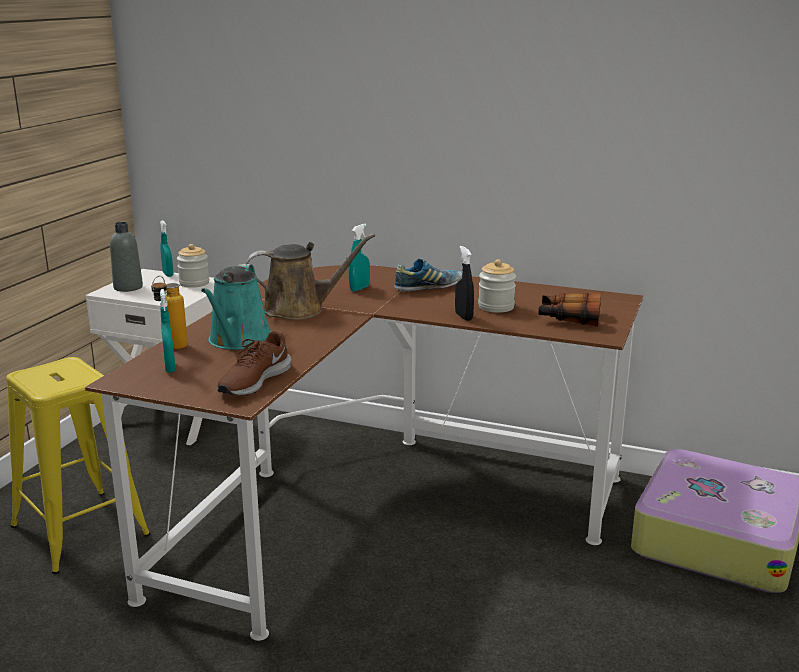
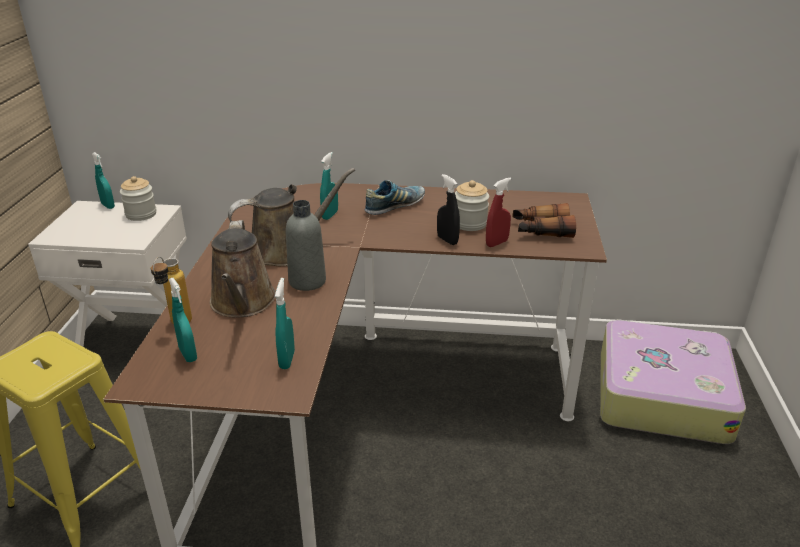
camera: 15 degrees left, 10 degrees up
grey bottle [110,222,143,292] -> grey bottle moved to [286,200,326,291]
turquoise watering can [201,264,271,350] -> brown watering can [210,220,276,318]
brown shoe [217,331,291,396] -> turquoise spray bottle [275,278,295,369]
none -> red spray bottle [486,178,511,247]

